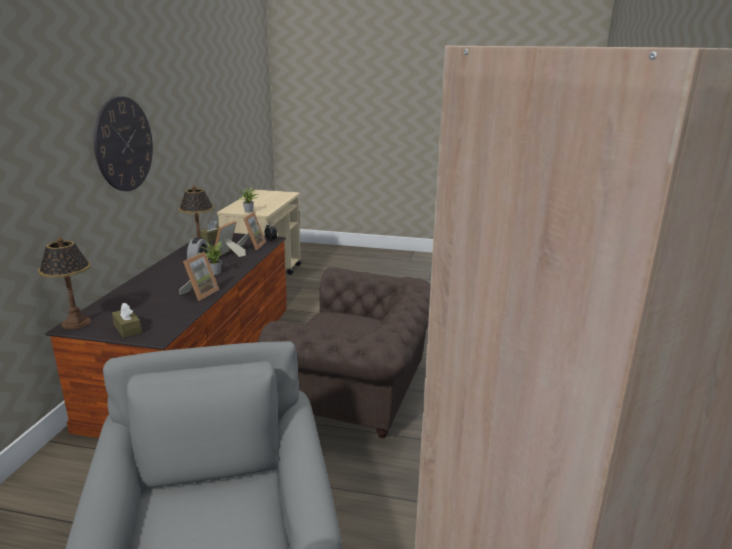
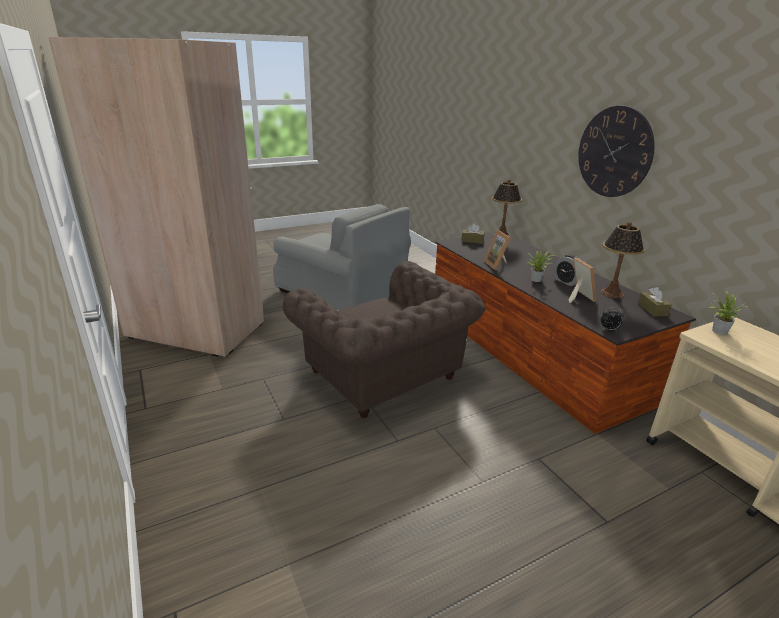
camera: 140 degrees right, 5 degrees up
picture frame [237,212,266,250] -> none
brown armchair [258,267,431,438] -> brown armchair turned 105 degrees counterclockwise [283,261,485,418]

